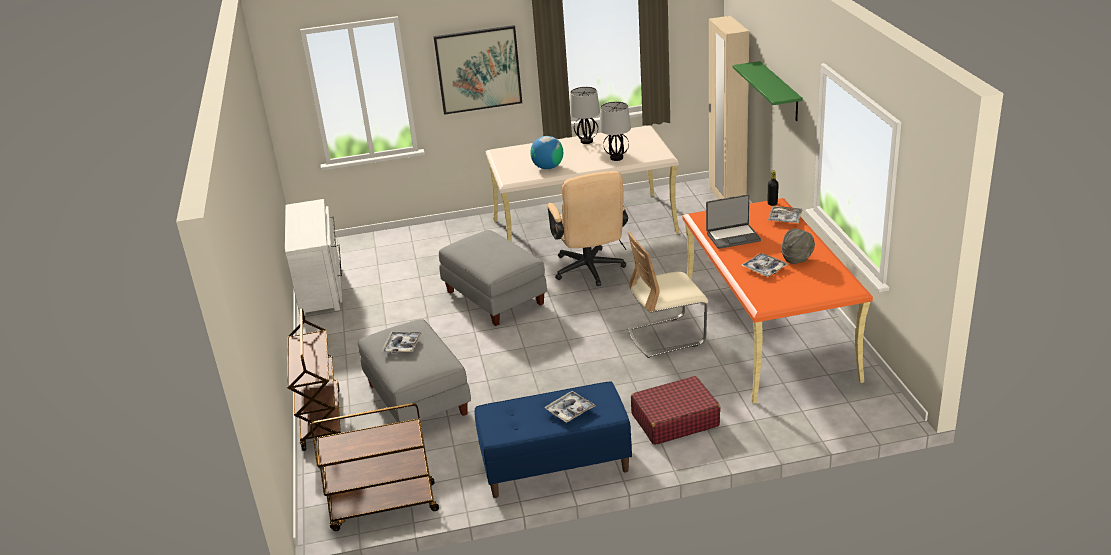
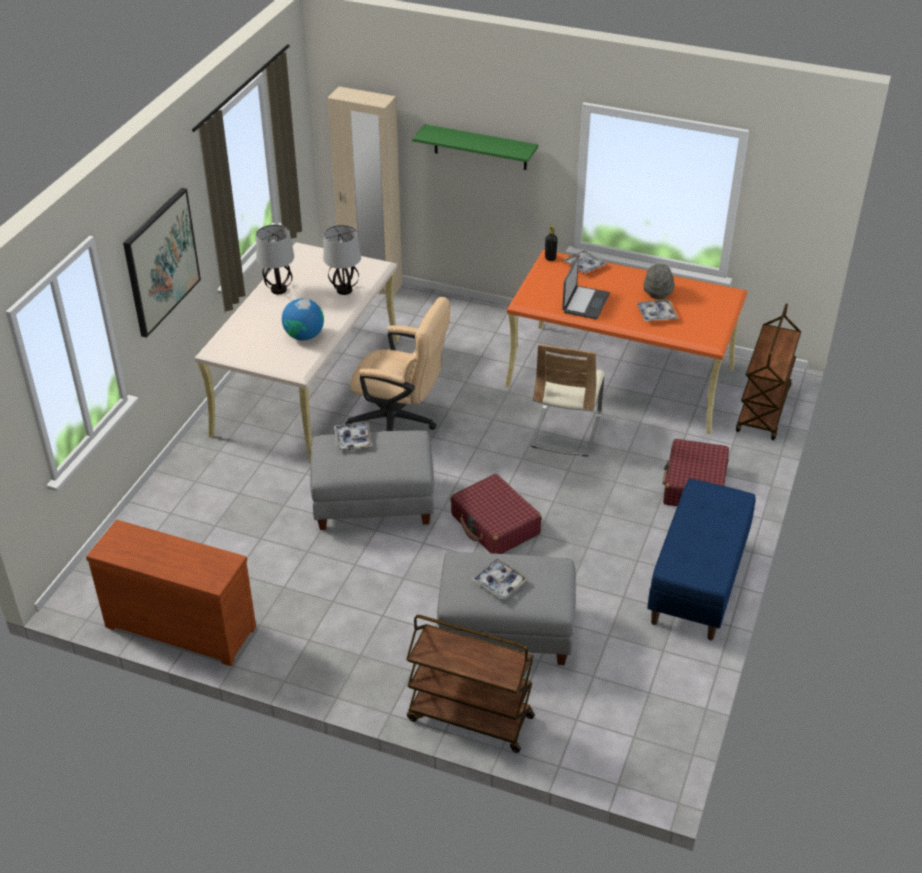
camera: 60 degrees left, 10 degrees up
white dresser [285,199,342,316] -> brown dresser [86,520,256,666]
brown cart [311,403,439,531] -> brown cart moved to [736,304,801,440]
tray [545,391,596,423] -> tray moved to [334,422,371,450]
none -> red suitcase [450,474,542,554]

